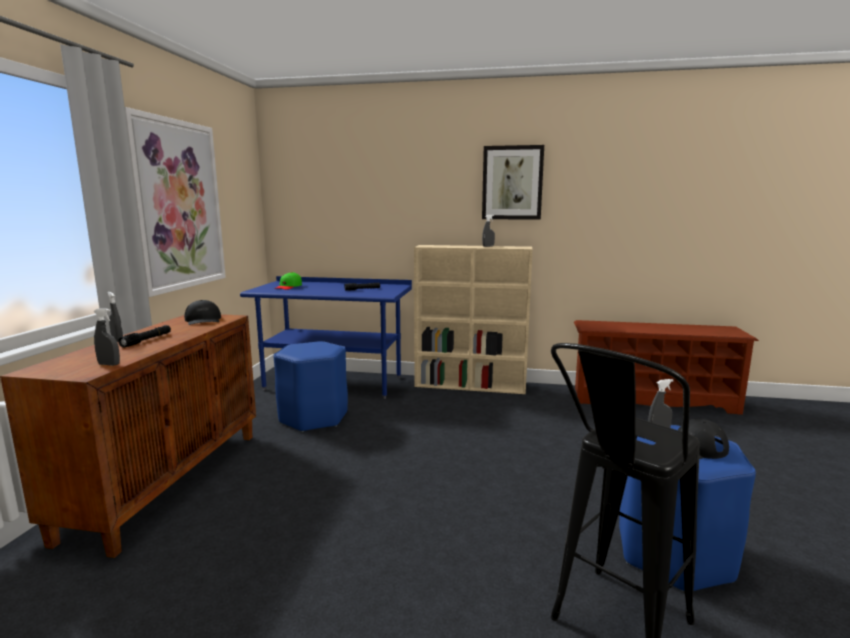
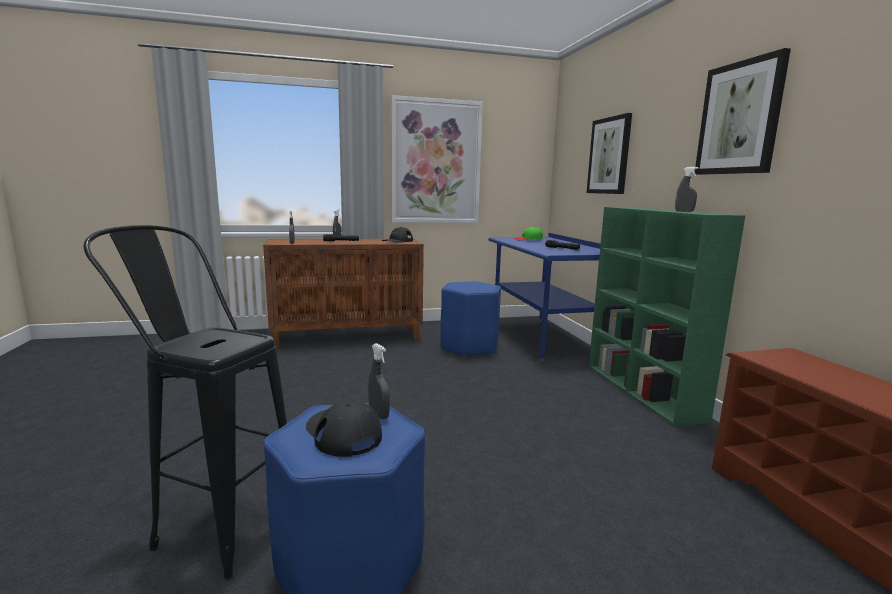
camera: 65 degrees right, 0 degrees up
beige bookcase [414,245,533,394] -> green bookcase [589,207,745,427]
none -> picture [587,113,632,194]

